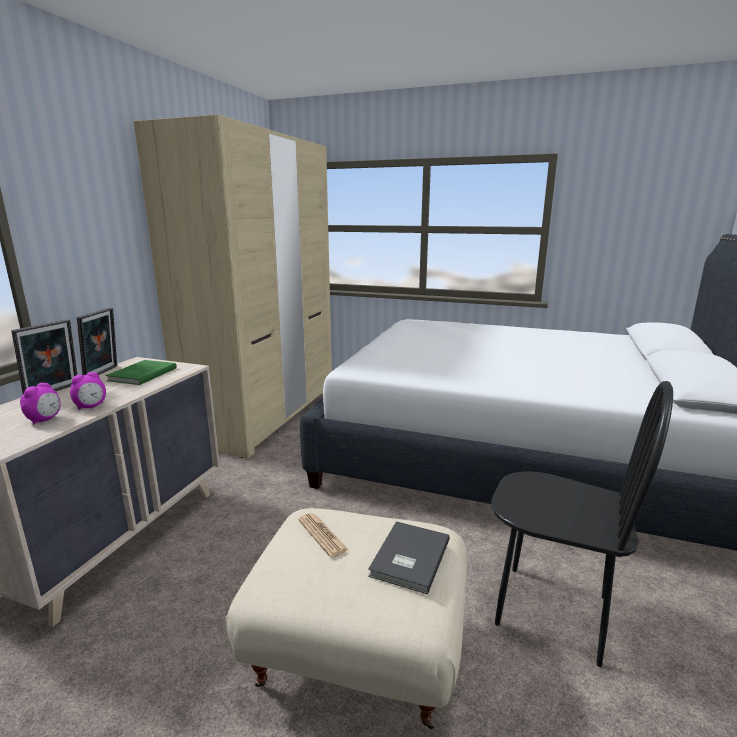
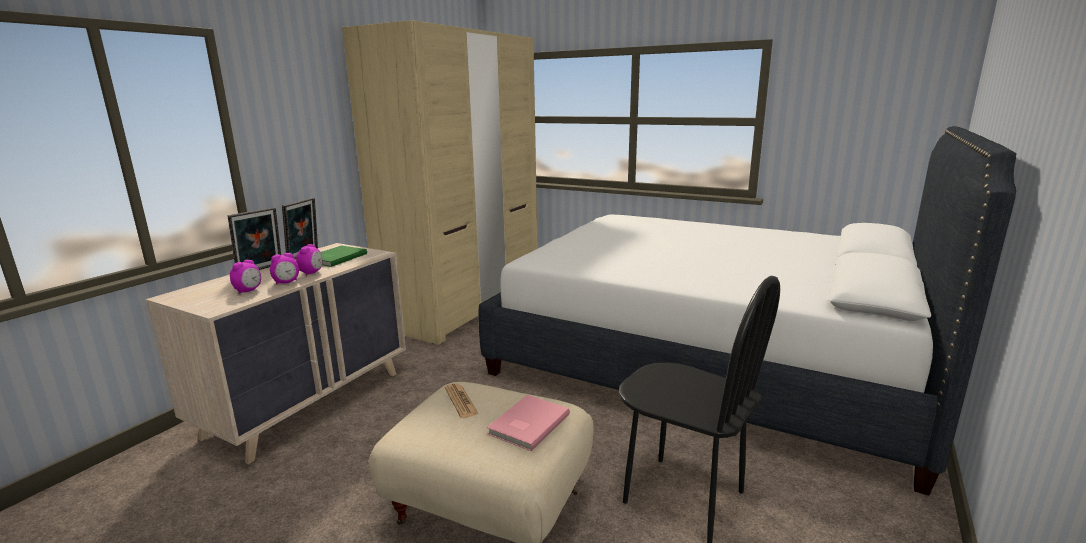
camera: 10 degrees right, 0 degrees up
grey book [368,521,450,594] -> pink book [487,395,570,451]
none -> alarm clock [296,244,322,275]

